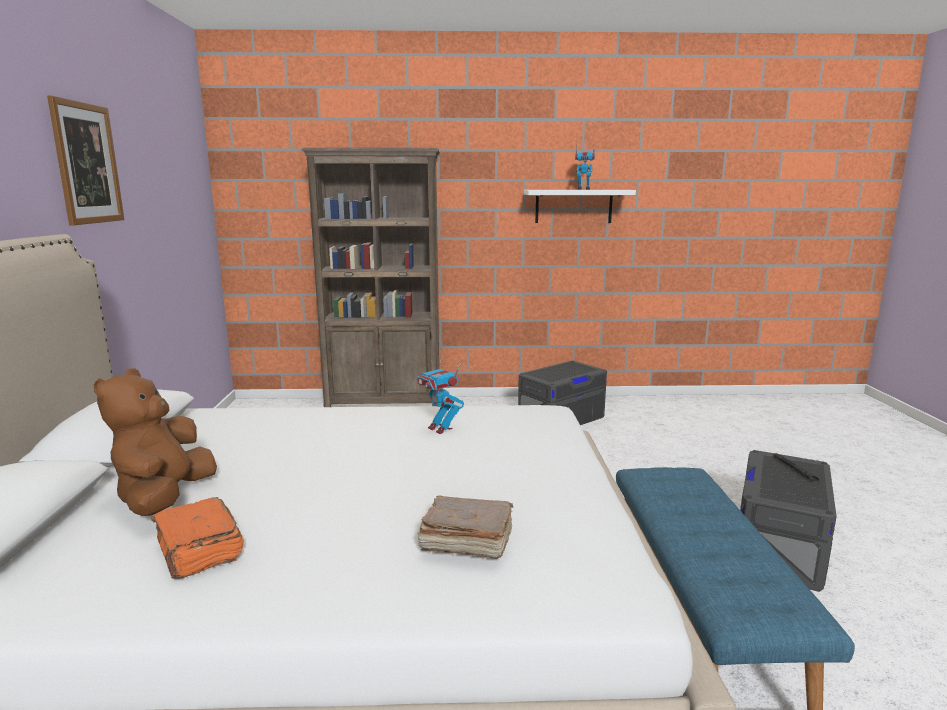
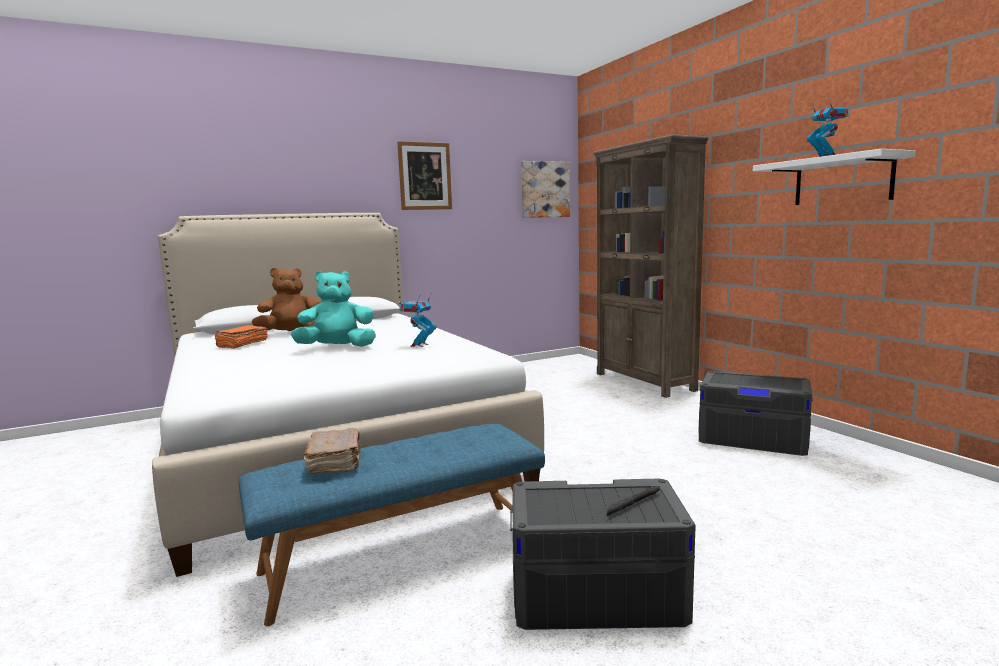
camera: 65 degrees right, 5 degrees down
brown book [418,495,513,559] -> brown book moved to [304,428,361,474]
none -> turquoise plush toy [291,271,376,347]
none -> picture [521,161,570,218]

